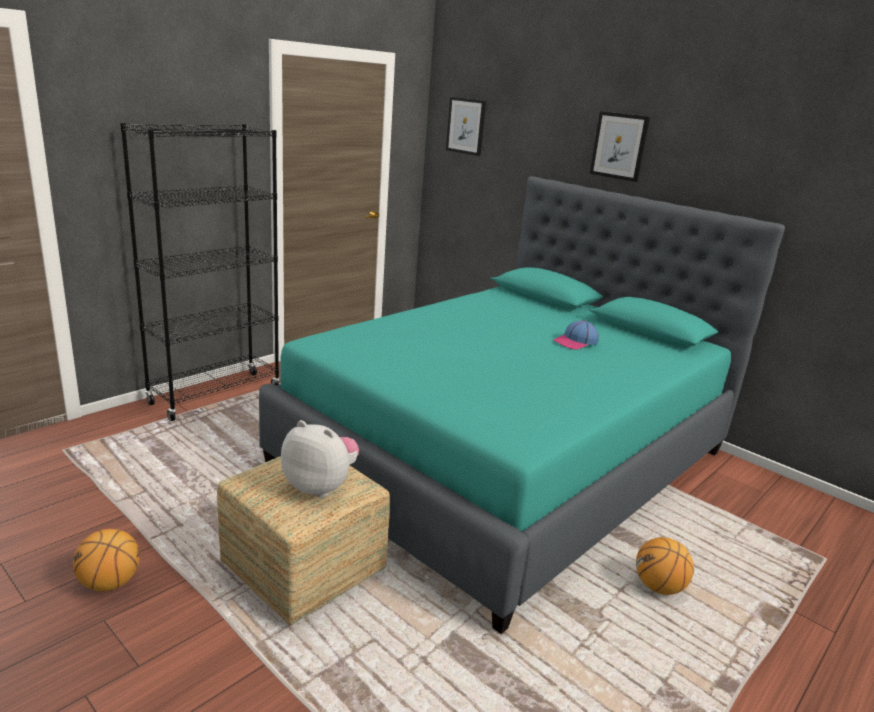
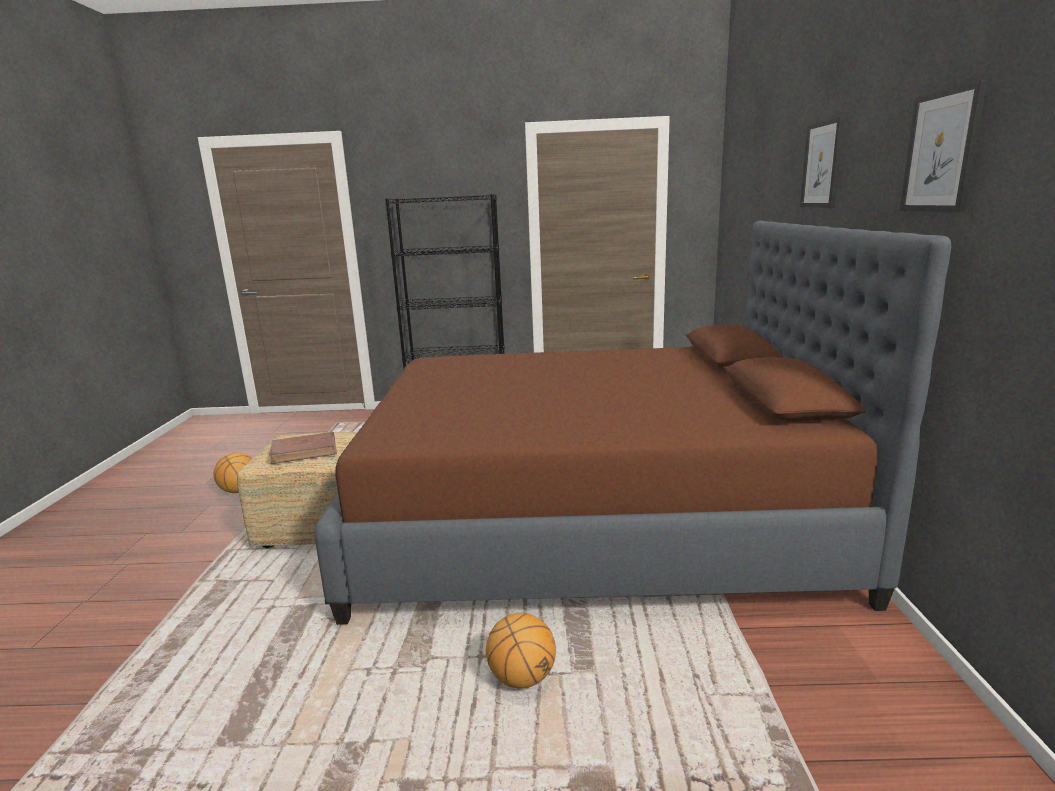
camera: 50 degrees right, 5 degrees down
turquoise bed [259,176,785,634] -> brown bed [314,221,951,625]
plush toy [281,420,359,498] -> brown book [269,432,337,464]
picture [446,97,486,156] -> picture moved to [899,80,987,212]
cap [554,321,599,350] -> none

